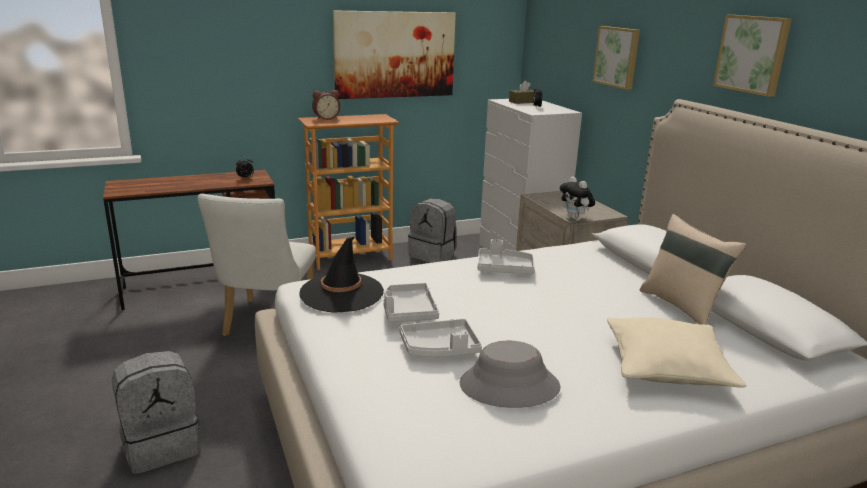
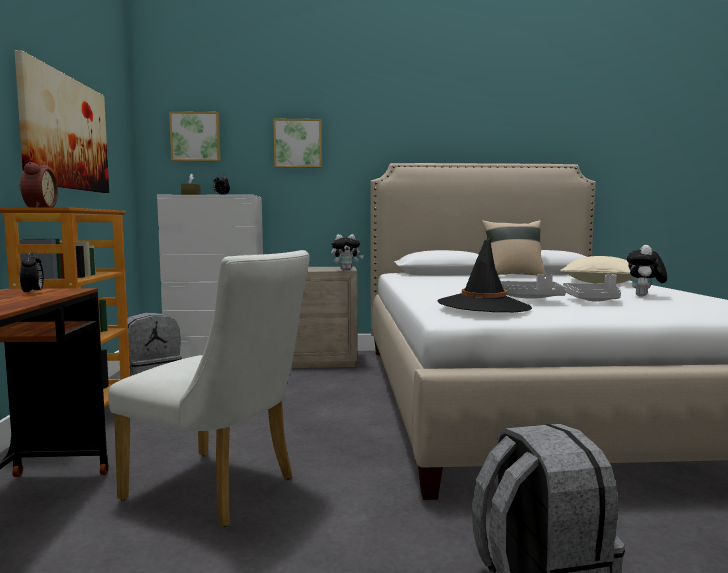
camera: 70 degrees left, 15 degrees down
grey hat [460,341,560,408] -> plush toy [627,245,667,297]
grey tray [477,239,535,274] -> none
picture [713,15,792,97] -> picture moved to [169,111,220,161]

